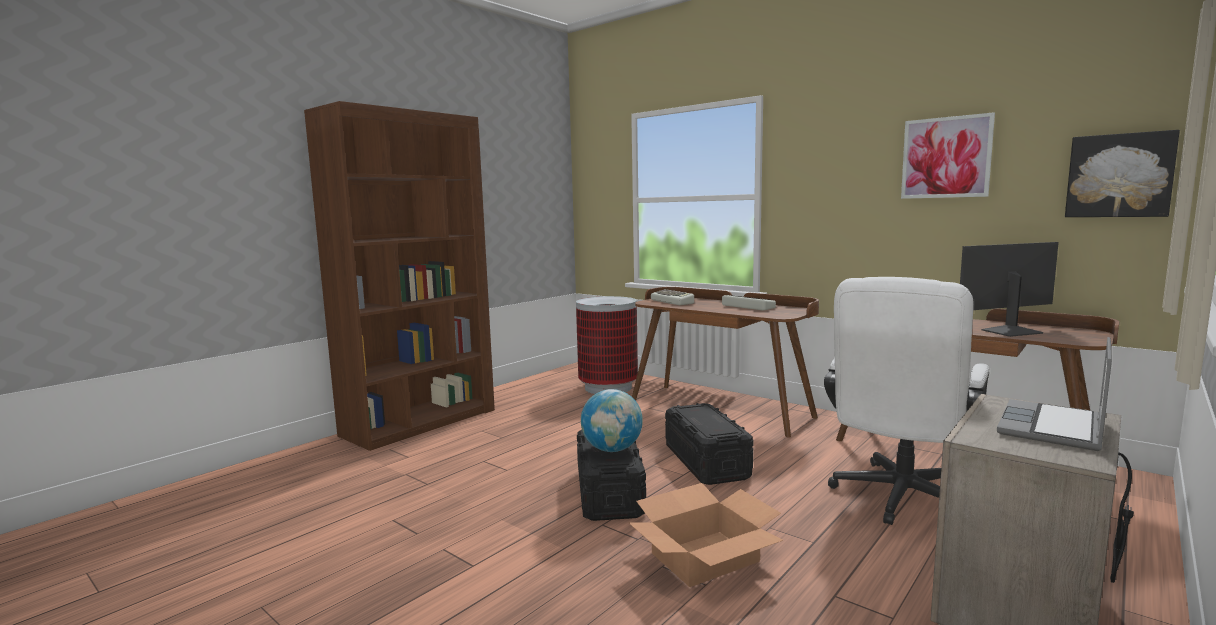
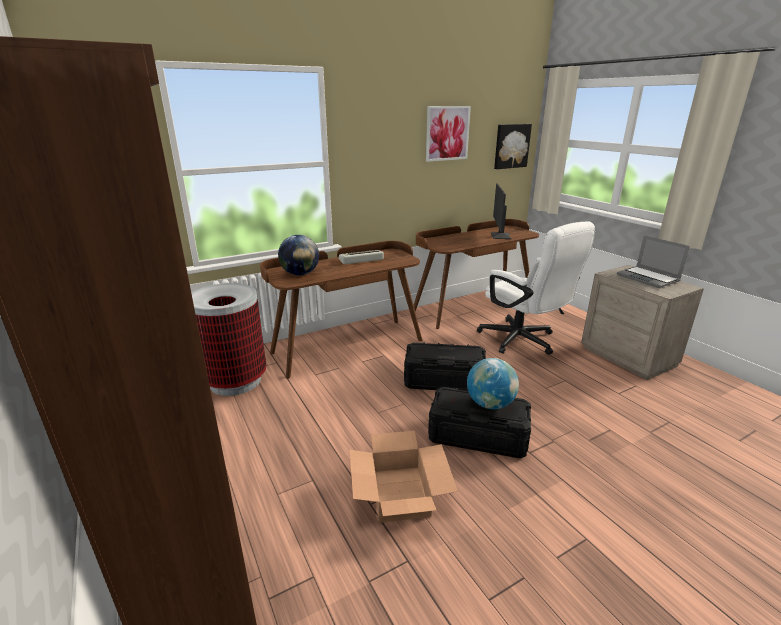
camera: 70 degrees left, 15 degrees up
cardboard box [628,483,783,587] -> cardboard box moved to [349,431,458,523]
keyboard [651,289,694,305] -> globe [278,235,319,276]

